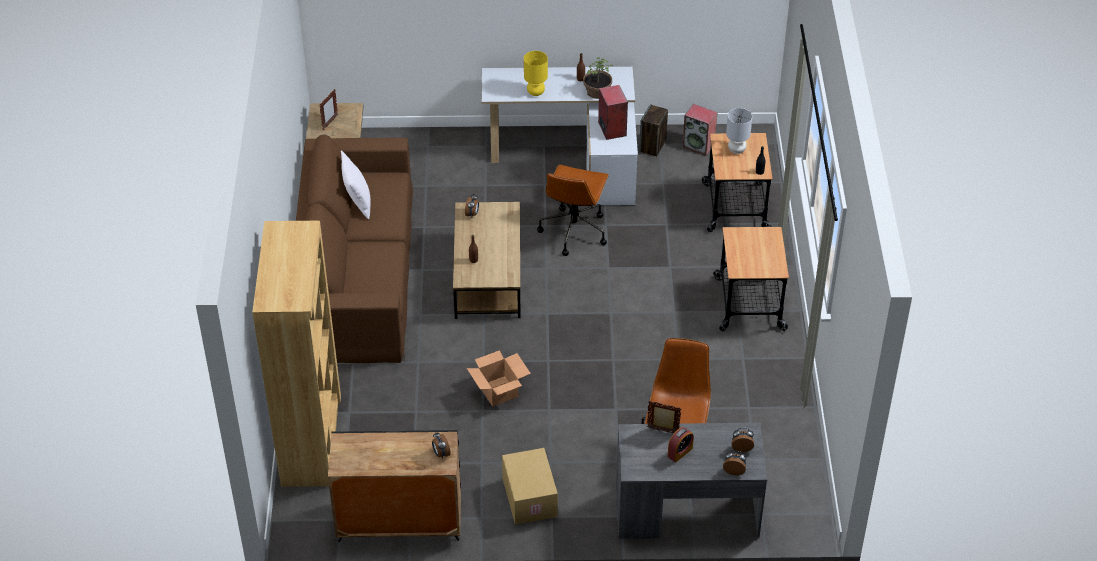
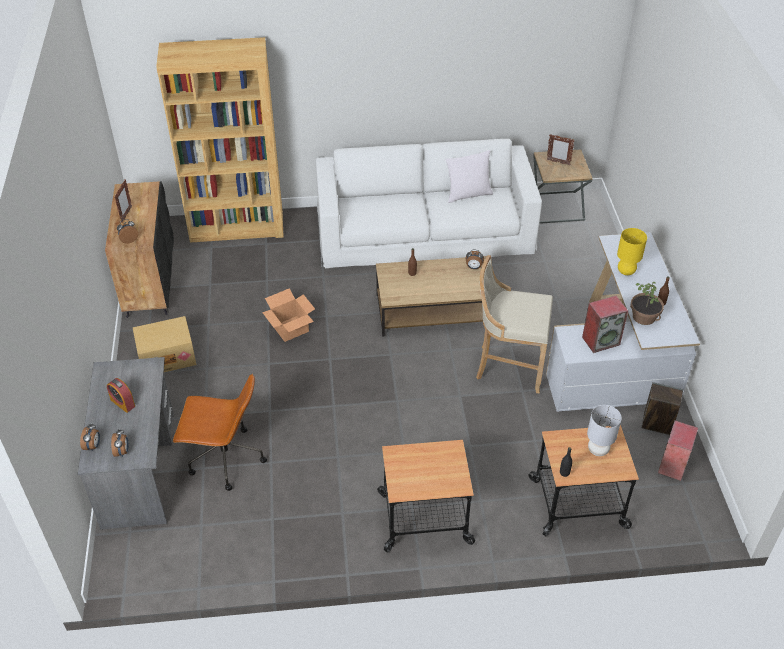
camera: 85 degrees right, 0 degrees up
brown sofa [296,134,413,363] -> white sofa [315,139,542,268]
brown office chair [537,165,609,256] -> beige stool [476,255,553,394]
picture frame [647,401,682,433] -> picture frame moved to [114,180,132,223]

